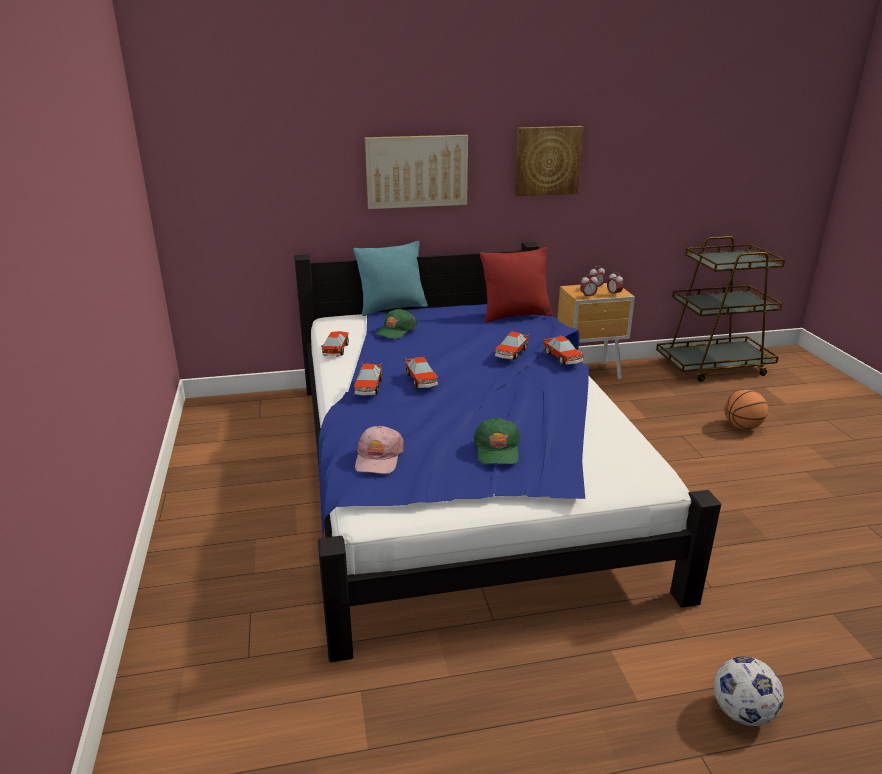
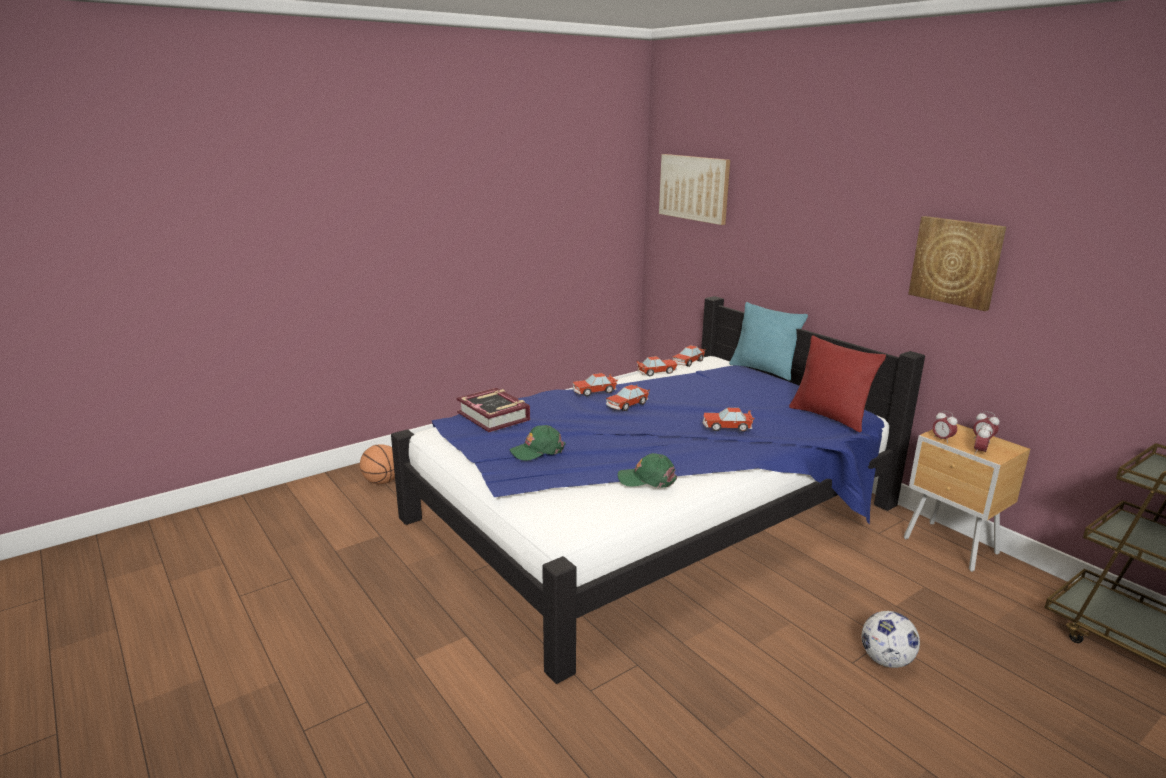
camera: 65 degrees right, 5 degrees down
pink cap [355,426,404,474] -> book [457,388,530,432]
picture [365,135,468,209] -> picture moved to [659,154,730,225]
green cap [376,309,417,339] -> green cap moved to [618,453,677,488]
toy car [544,335,584,365] -> toy car moved to [672,345,706,367]
football [714,656,784,726] -> football moved to [861,611,920,668]
basketball [724,390,768,429] -> basketball moved to [360,444,395,484]

